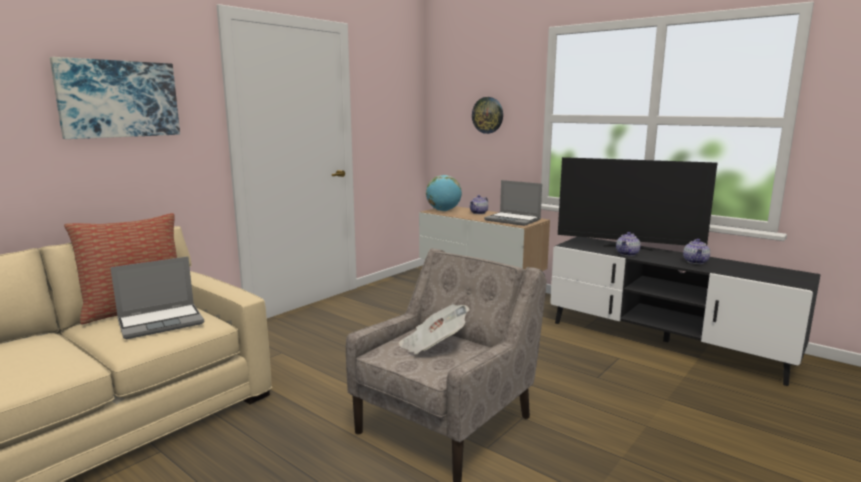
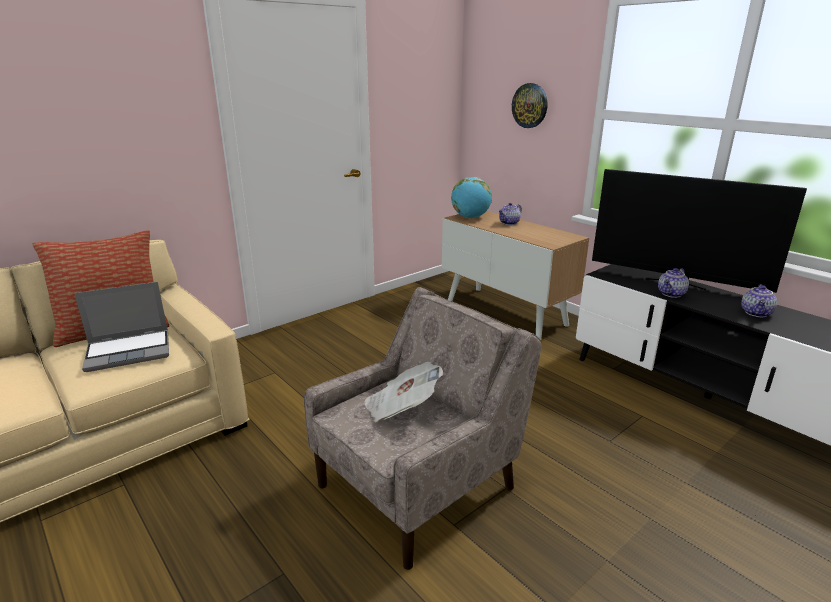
camera: 10 degrees right, 10 degrees up
picture [50,57,180,139] -> none
laptop [484,180,542,226] -> none

